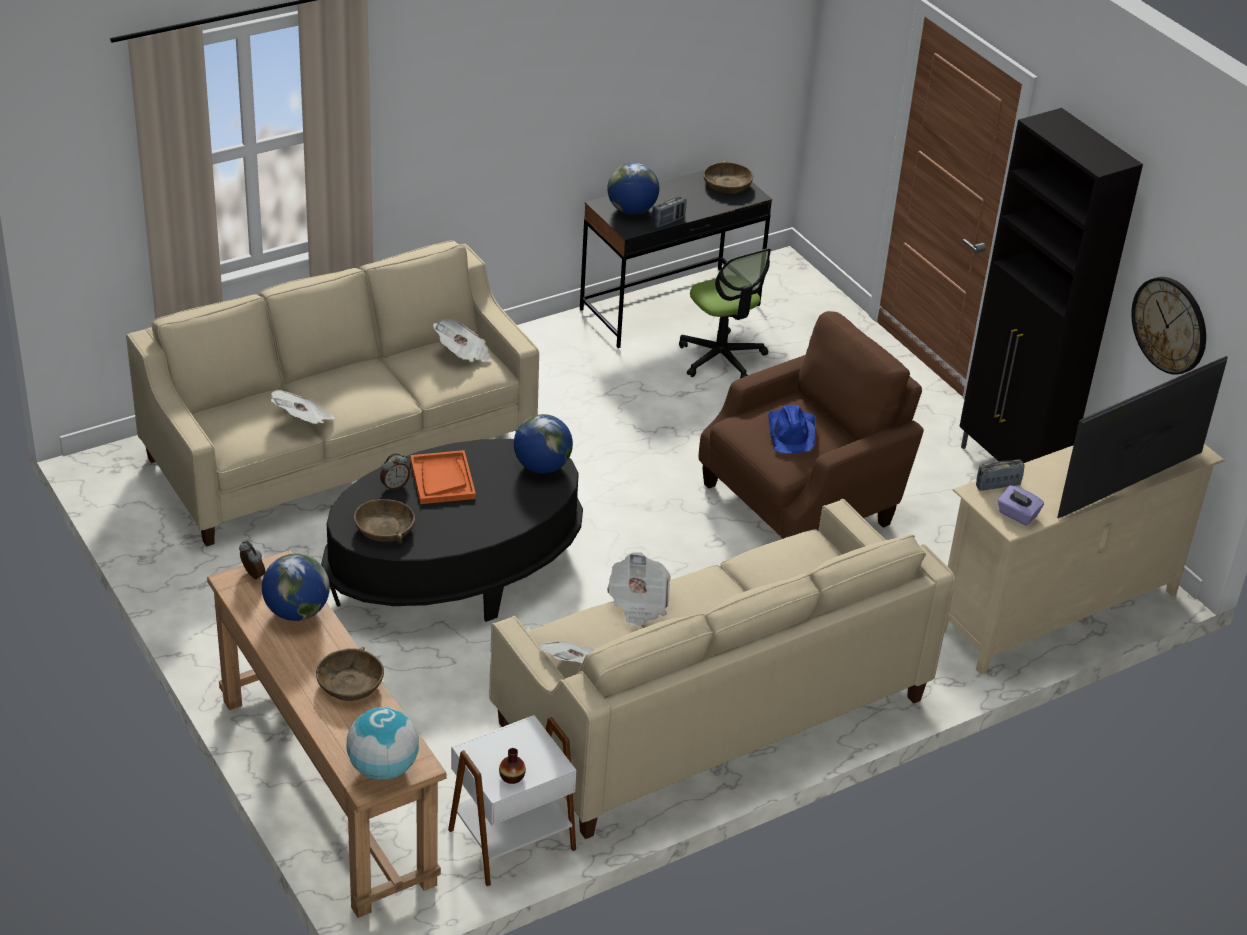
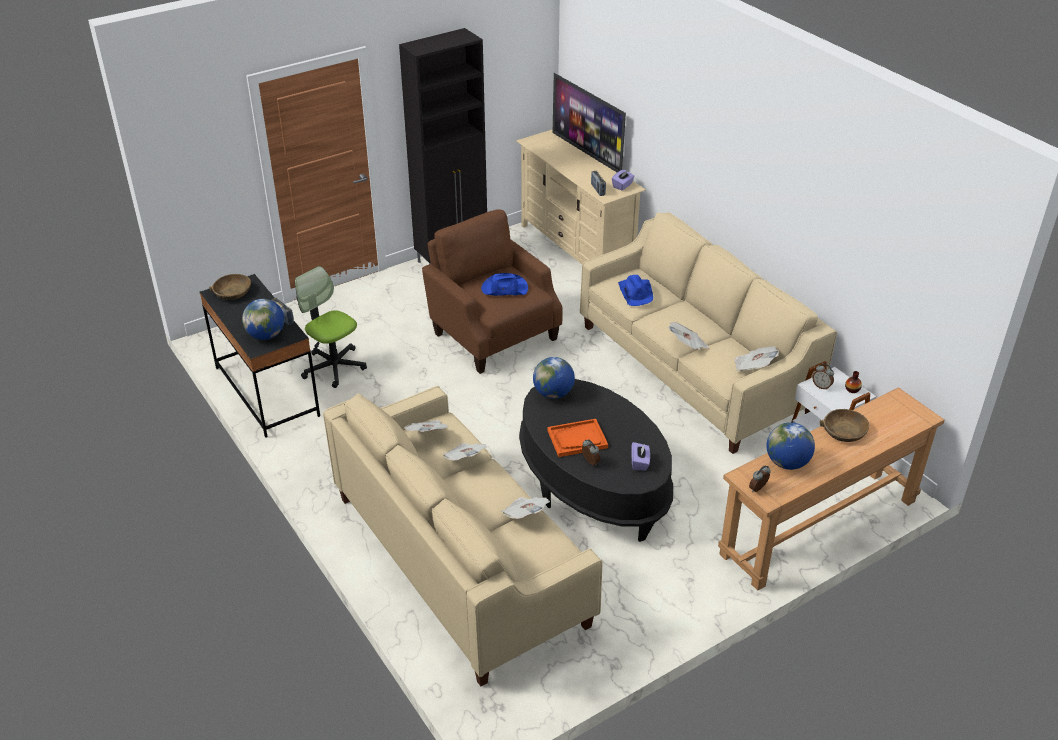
camera: 90 degrees left, 0 degrees up
globe [347,707,419,780] -> none
brown bowl [354,499,415,543] -> purple tissue box [632,442,650,471]
office chair [679,248,771,378] -> office chair turned 105 degrees counterclockwise [295,266,367,388]
wall clock [1131,277,1206,375] -> none
none -> newspaper [442,443,487,460]
none -> blue hat [618,275,653,306]
none -> alarm clock [812,364,834,390]

